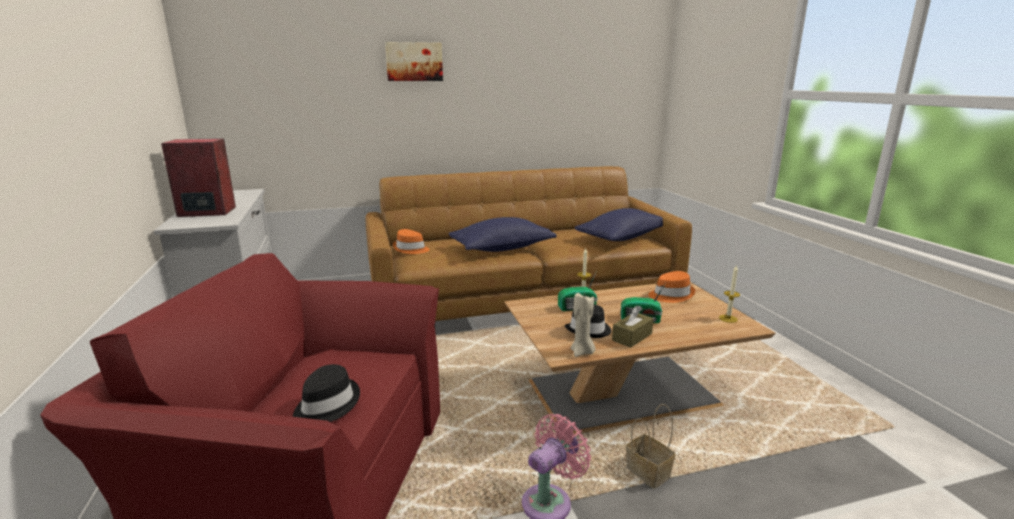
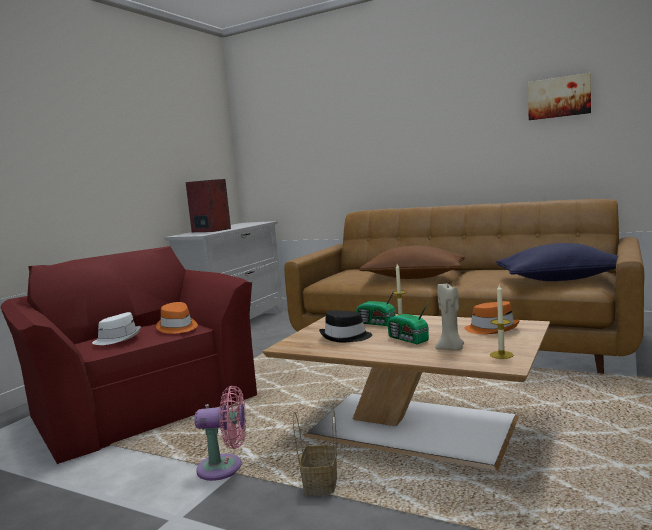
camera: 45 degrees right, 10 degrees down
black hat [293,364,360,422] -> white hat [92,312,141,345]
picture [385,42,443,81] -> picture moved to [528,73,591,120]
orange hat [393,229,430,254] -> orange hat moved to [156,302,198,334]
blue pillow [449,217,557,252] -> brown pillow [359,246,465,279]
beige candle [571,292,595,357] -> beige candle moved to [435,284,464,350]
brown tissue box [612,306,654,348] -> none

